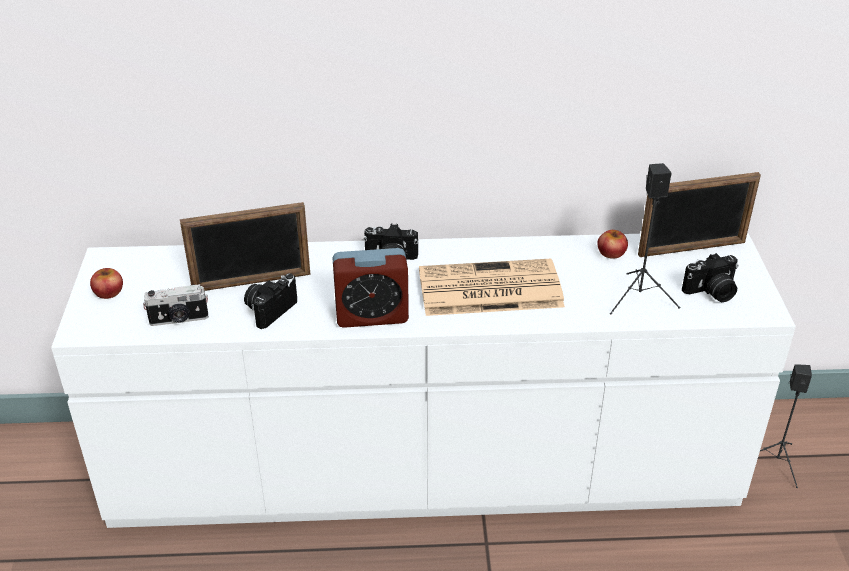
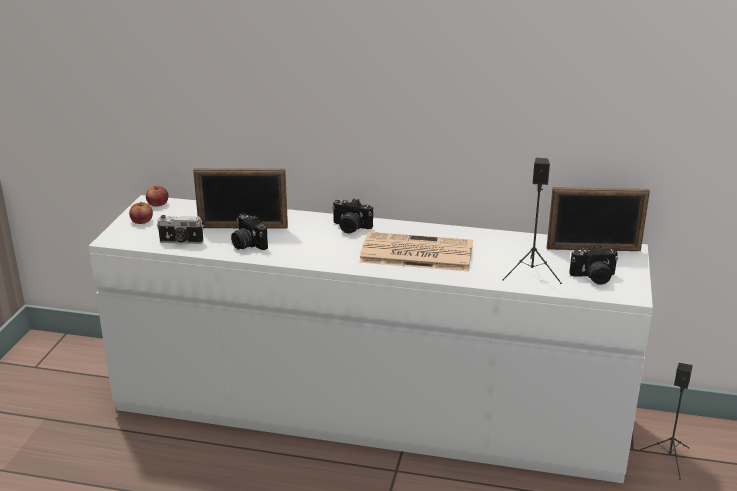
camera: 15 degrees right, 10 degrees down
camera [244,273,297,329] -> camera turned 90 degrees counterclockwise [231,213,268,250]
alarm clock [332,248,409,328] -> none
apple [598,230,628,259] -> apple moved to [146,185,168,207]

